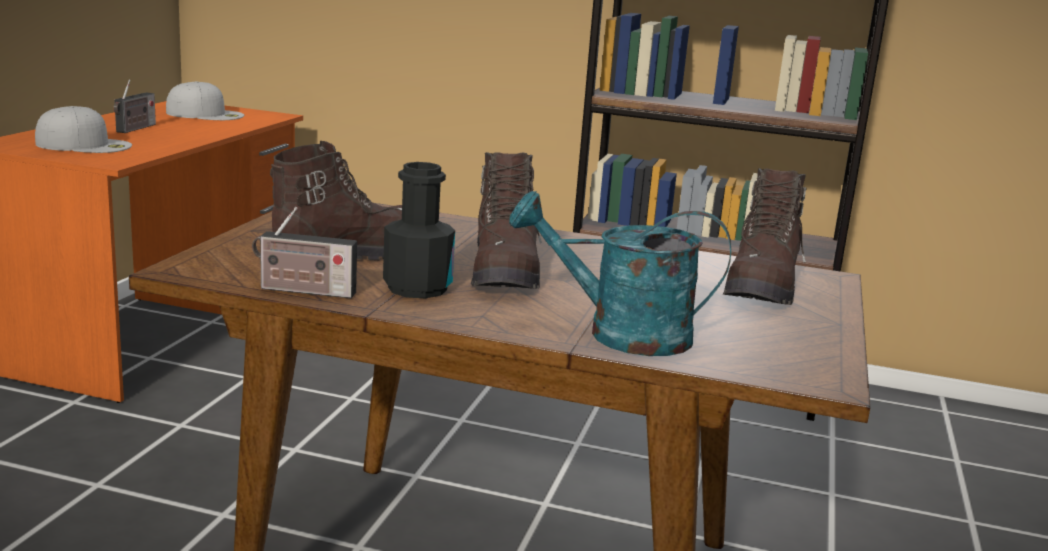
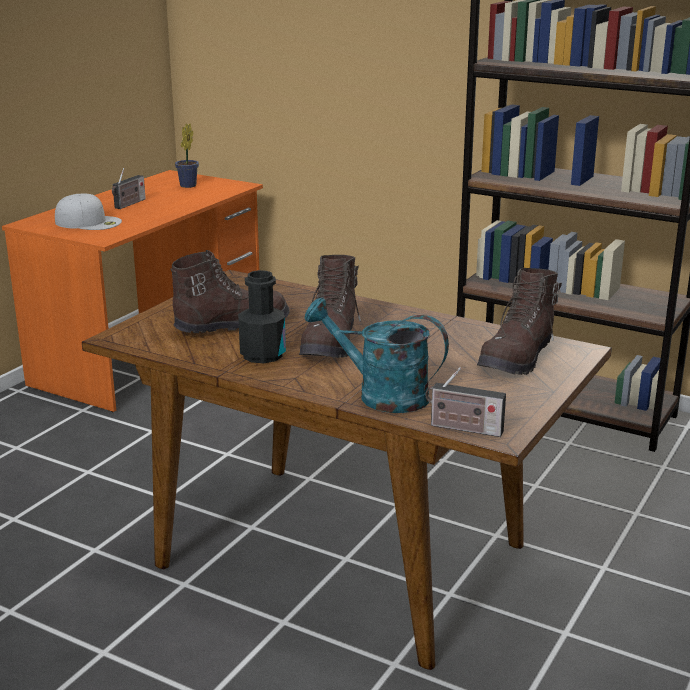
camera: 15 degrees right, 5 degrees up
white cap [166,81,244,120] -> potted plant [175,124,199,188]
radio [252,207,357,298] -> radio moved to [425,367,506,437]

